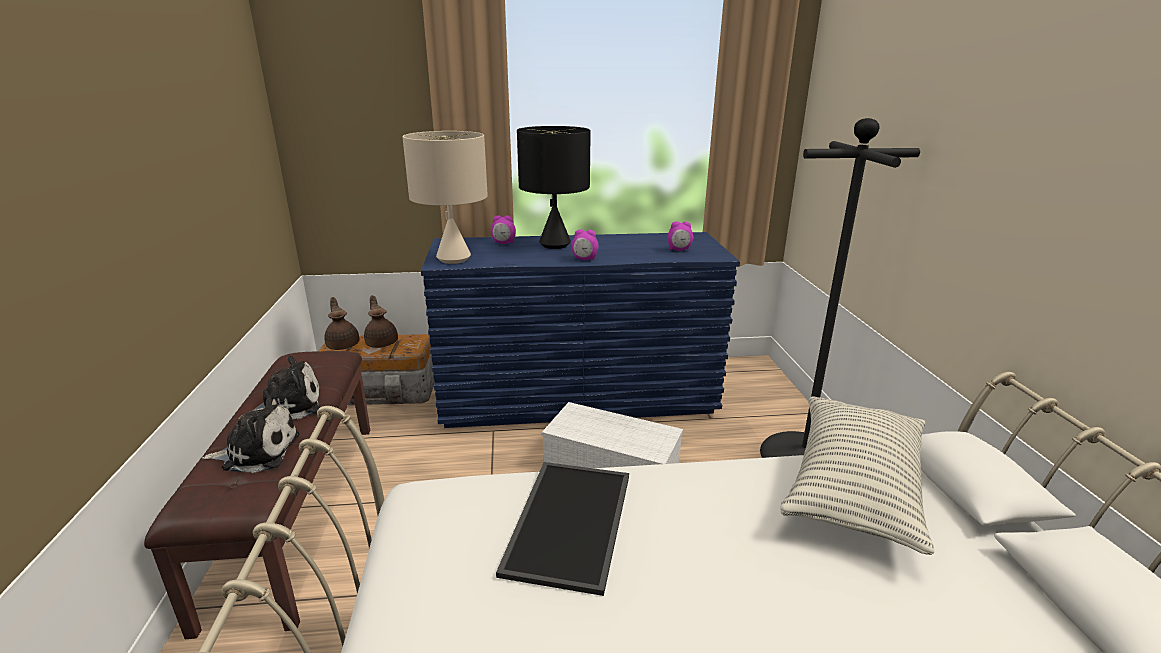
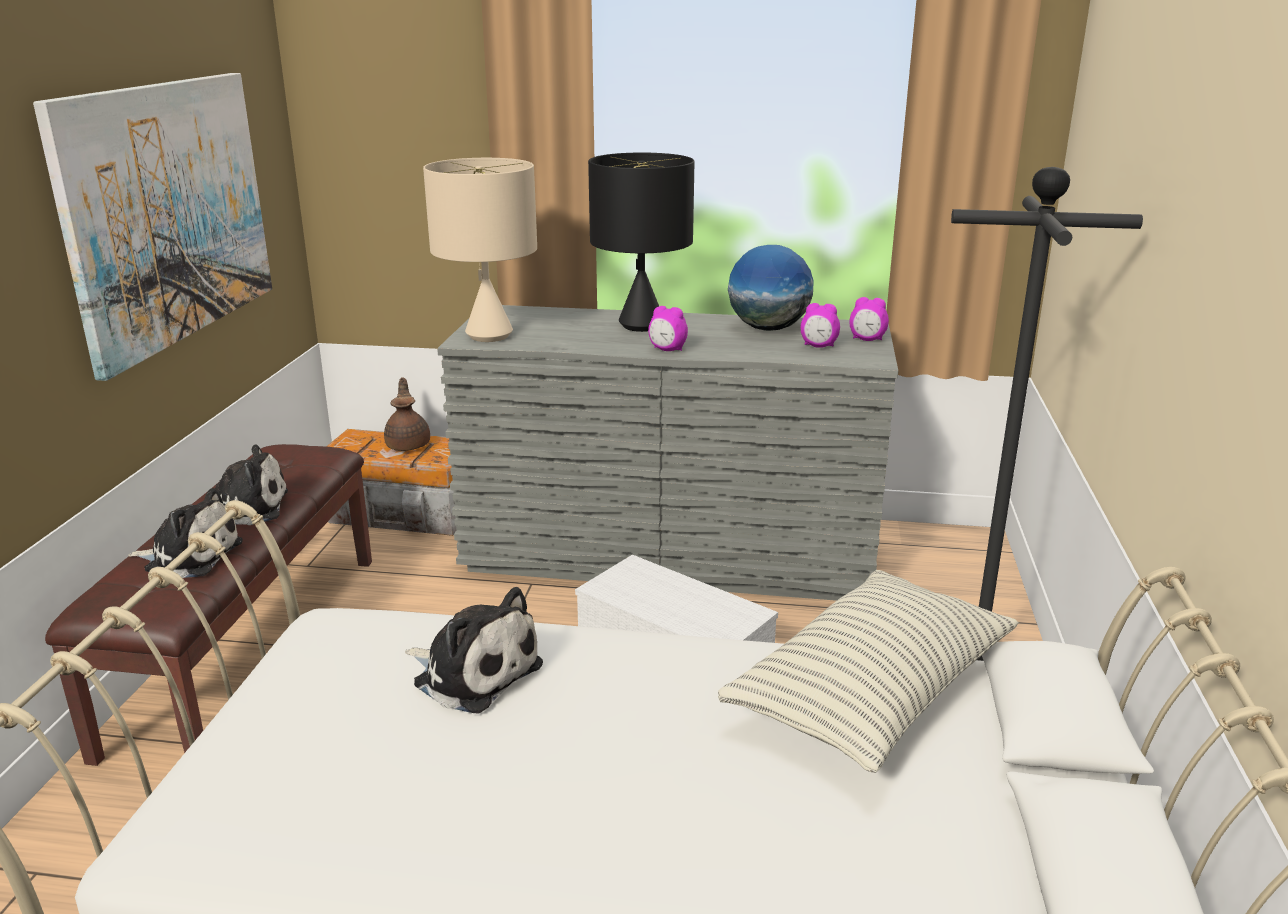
camera: 15 degrees right, 0 degrees up
brown teapot [324,297,359,350] -> none
blue dresser [421,232,740,428] -> grey dresser [437,305,898,601]
alarm clock [491,215,516,244] -> alarm clock moved to [850,297,889,341]
tray [496,462,629,596] -> plush toy [405,587,543,713]
none -> picture [33,73,272,381]
none -> globe [728,245,814,331]

